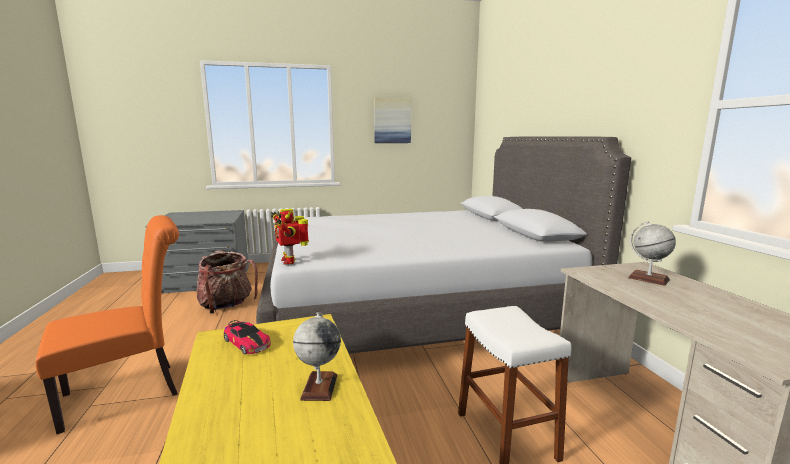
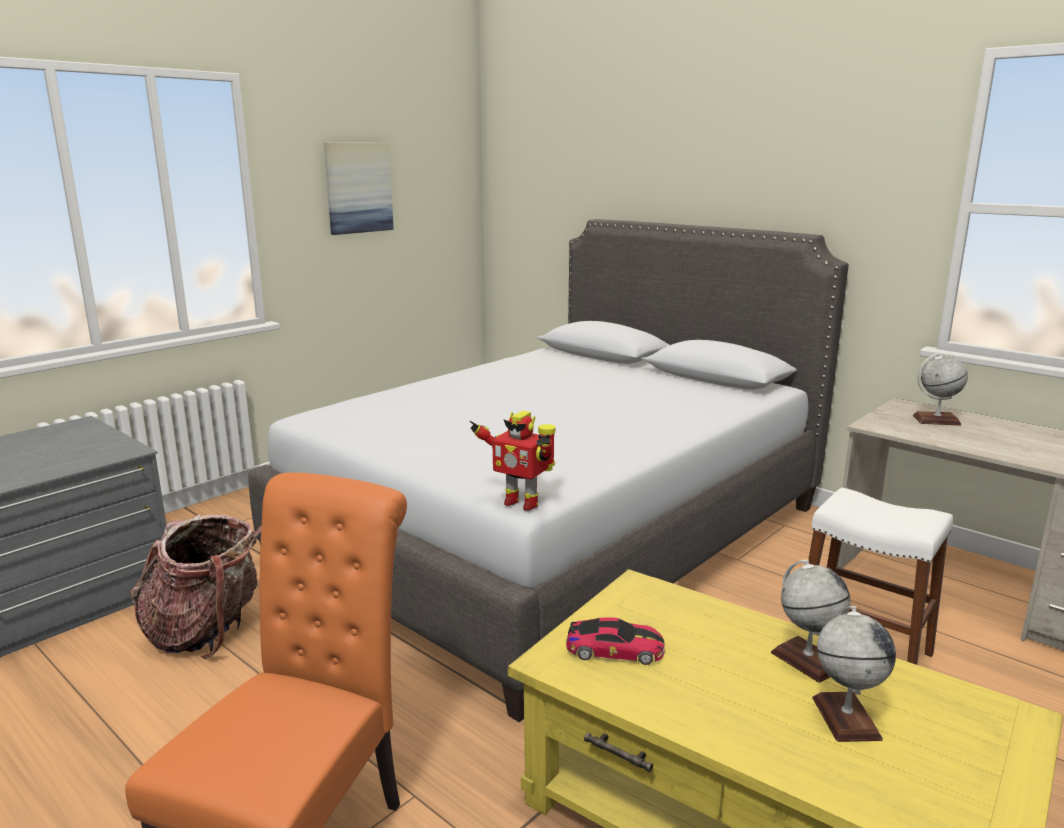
camera: 35 degrees left, 5 degrees up
none -> globe [812,606,896,742]

